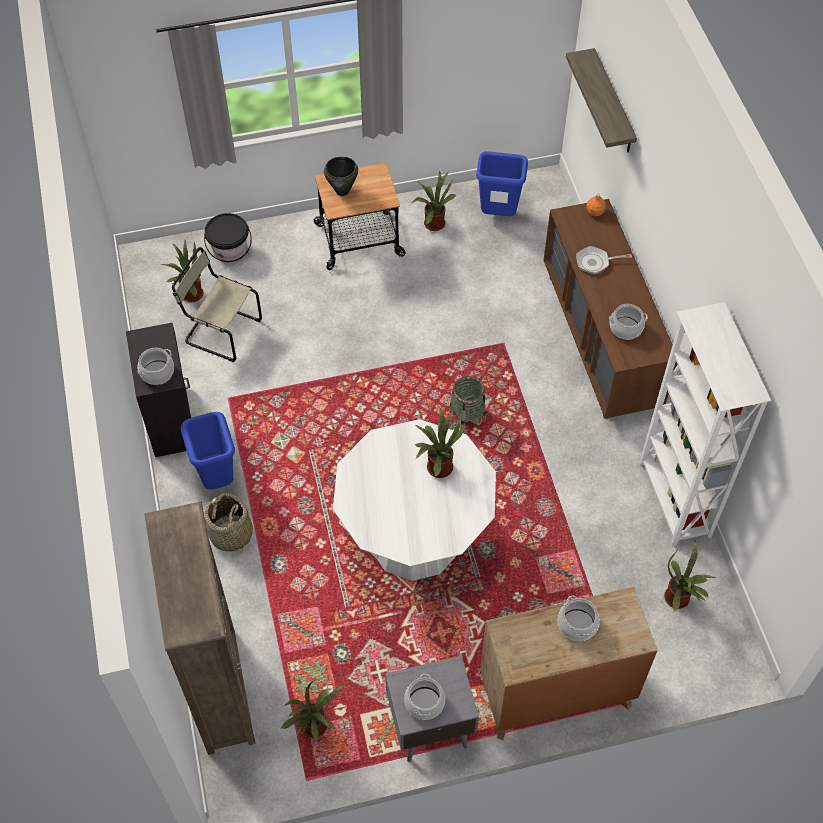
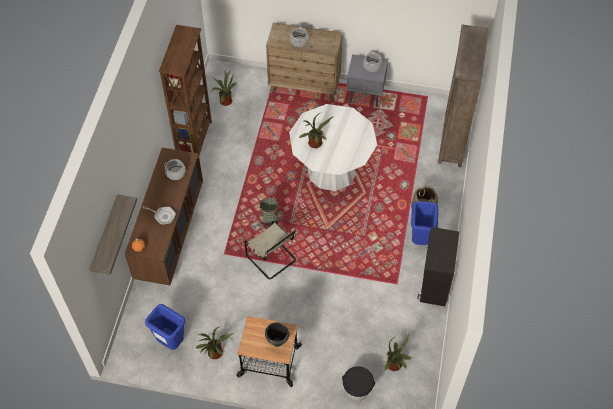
camera: 155 degrees left, 0 degrees up
cooking pot [138,348,174,385] -> none
beige chair [172,247,262,362] -> beige chair moved to [245,221,296,279]
potted plant [280,678,344,742] -> none
white bookcase [639,302,771,546] -> brown bookcase [159,25,212,155]

